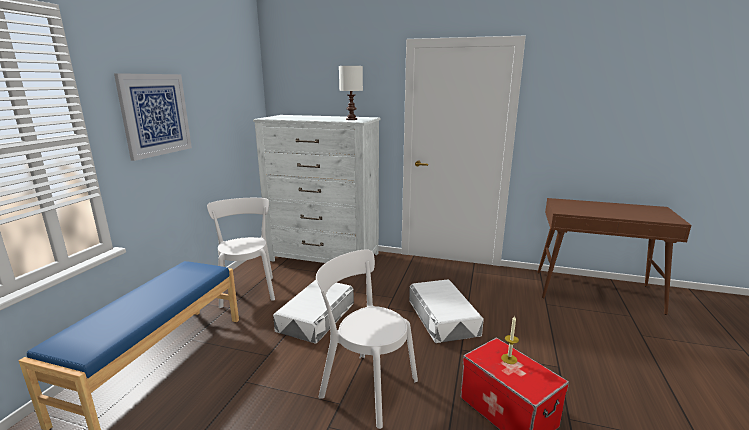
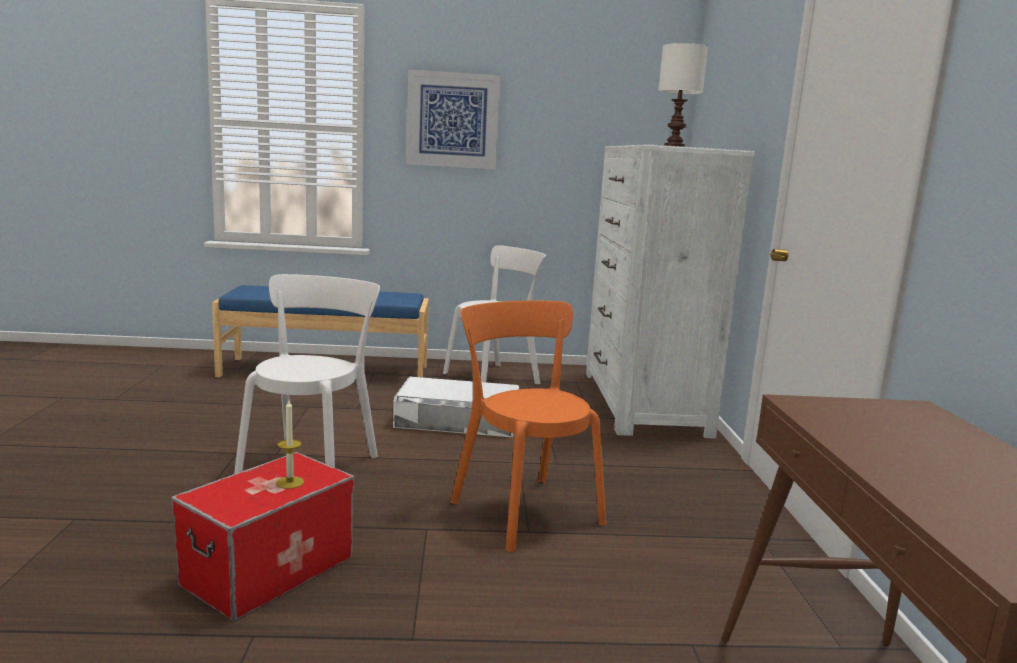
camera: 70 degrees right, 5 degrees down
white storage box [409,279,484,343] -> orange chair [450,301,606,552]

